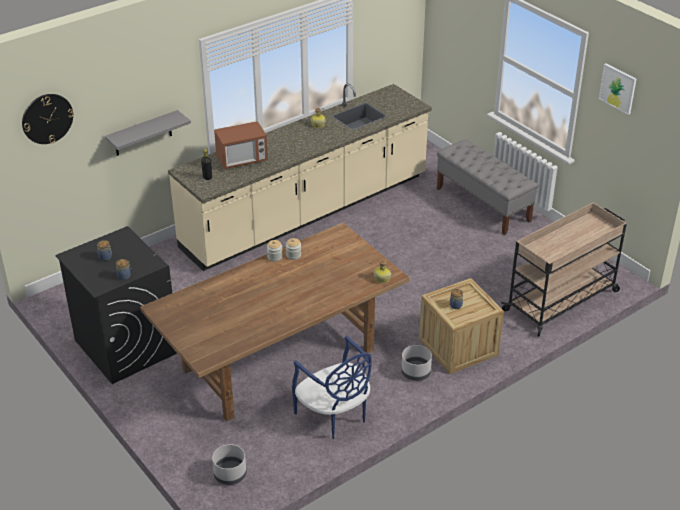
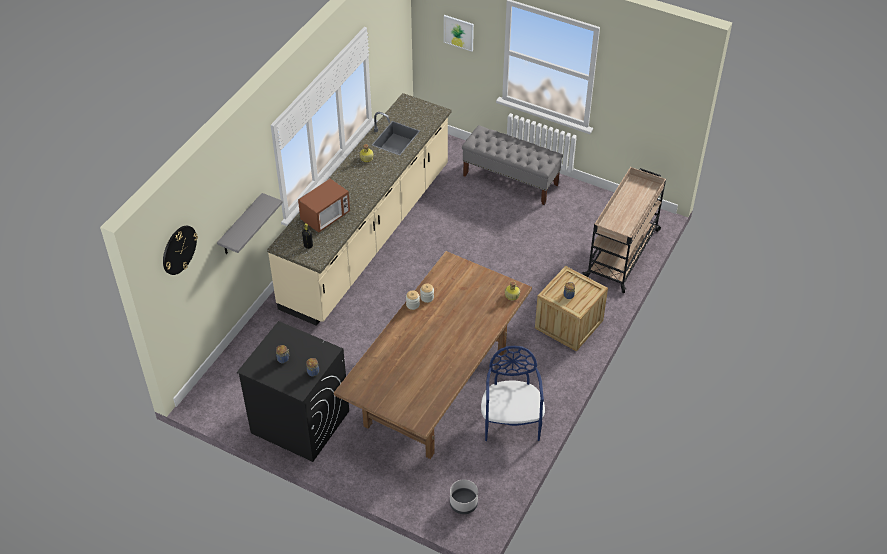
camera: 25 degrees left, 10 degrees up
blue chair [292,336,372,439] -> blue chair turned 120 degrees counterclockwise [481,346,545,441]
grey planter [401,345,432,381] -> none
picture [599,64,636,115] -> picture moved to [444,15,474,51]

